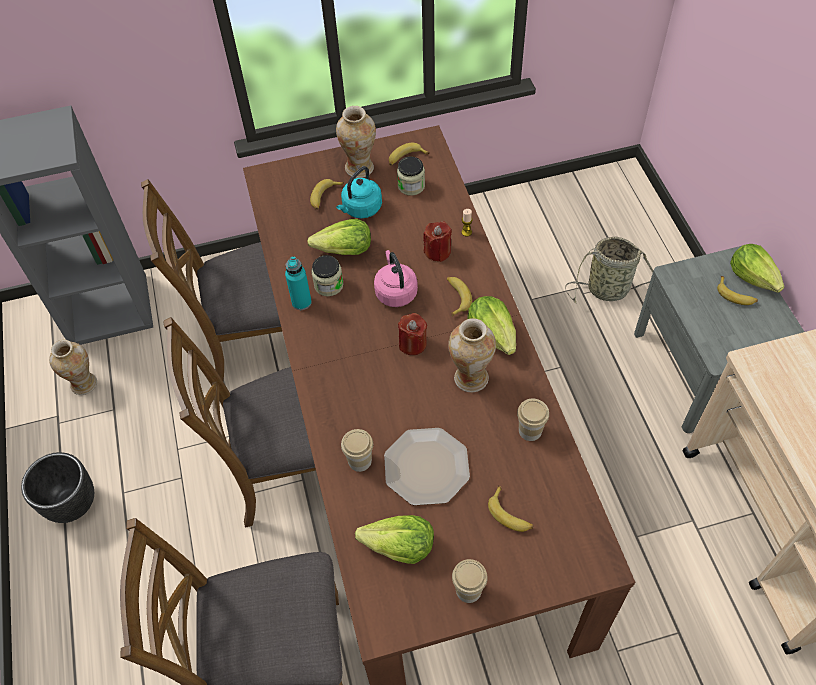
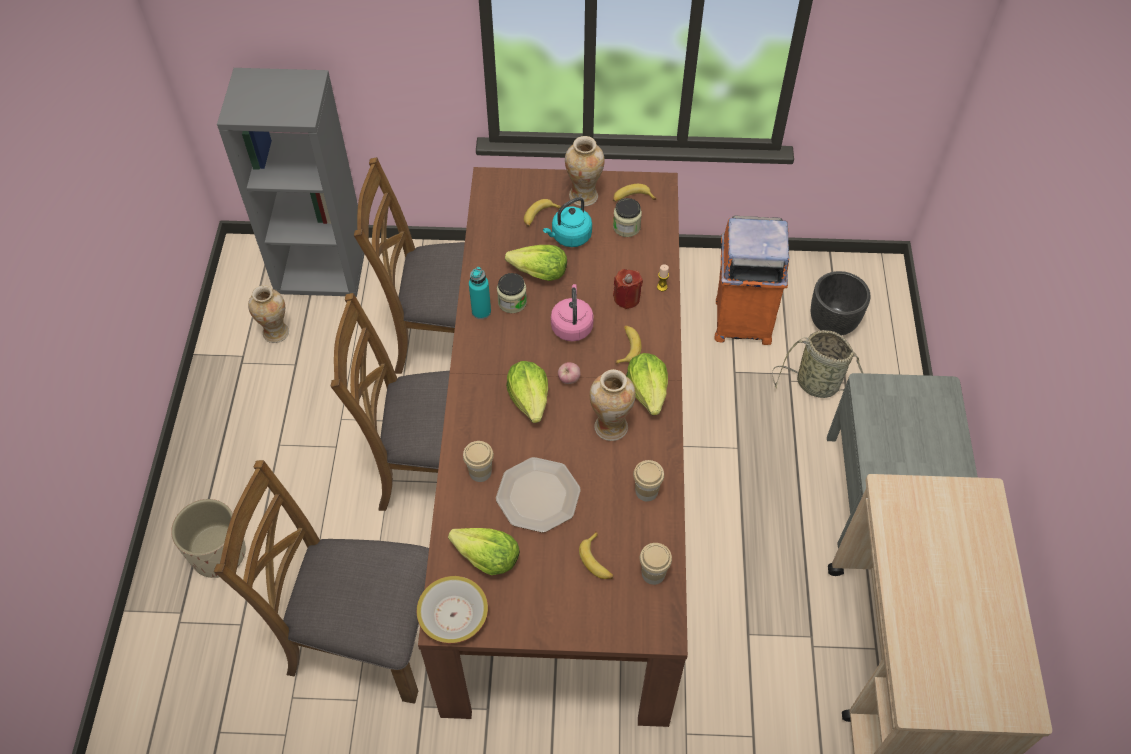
camera: 15 degrees right, 0 degrees up
black planter [21,452,94,523] -> black planter moved to [811,271,871,336]
red candle [398,313,427,355] -> apple [558,362,581,384]
cup [452,559,488,603] -> cup moved to [640,543,672,585]
banana [717,276,758,305] -> none
lettuce [730,244,784,293] -> lettuce moved to [506,361,548,423]
none -> beige planter [171,499,246,578]
none -> bowl [417,576,488,644]
none -> orange trash can [714,216,789,345]

